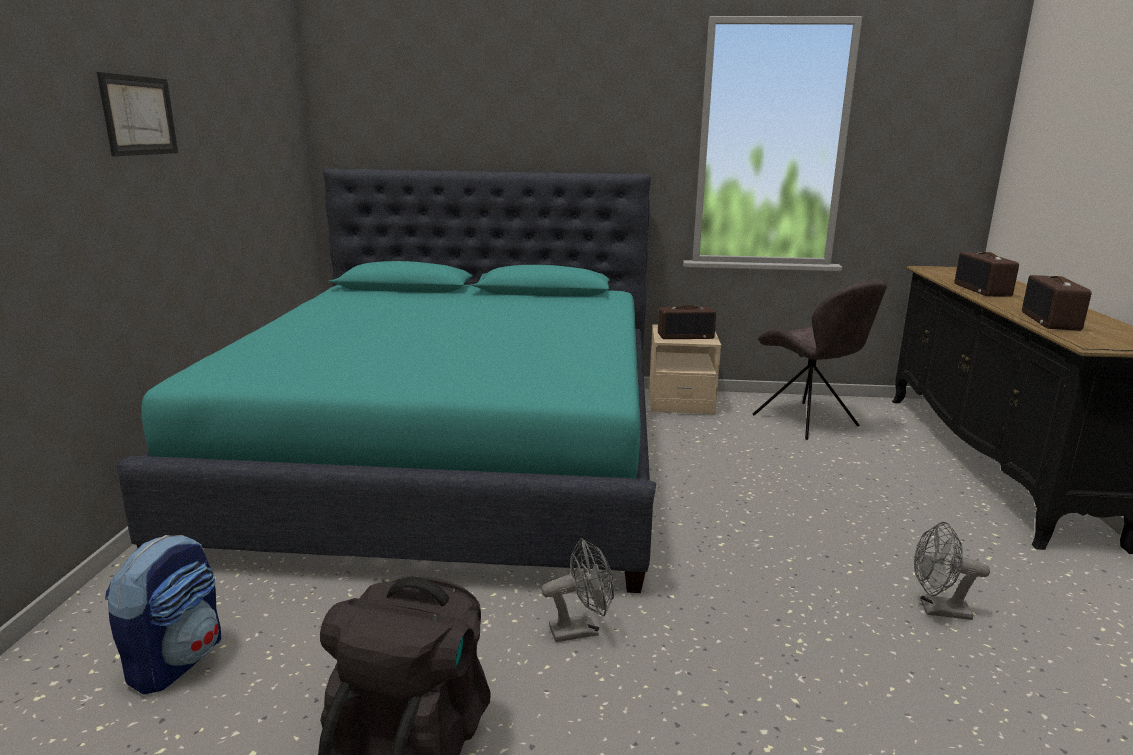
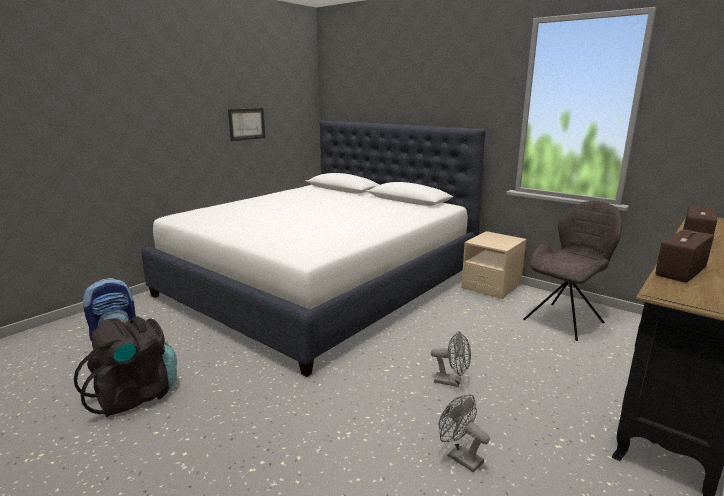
camera: 35 degrees right, 0 degrees up
picture [97,72,178,156] -> picture moved to [228,108,265,141]
turquoise bed [117,168,656,593] -> white bed [141,120,486,377]
grey fan [541,538,614,642] -> grey fan moved to [431,331,471,387]
radio [658,305,716,339] -> none
grey chair [753,279,887,440] -> grey chair turned 135 degrees counterclockwise [524,201,622,341]

